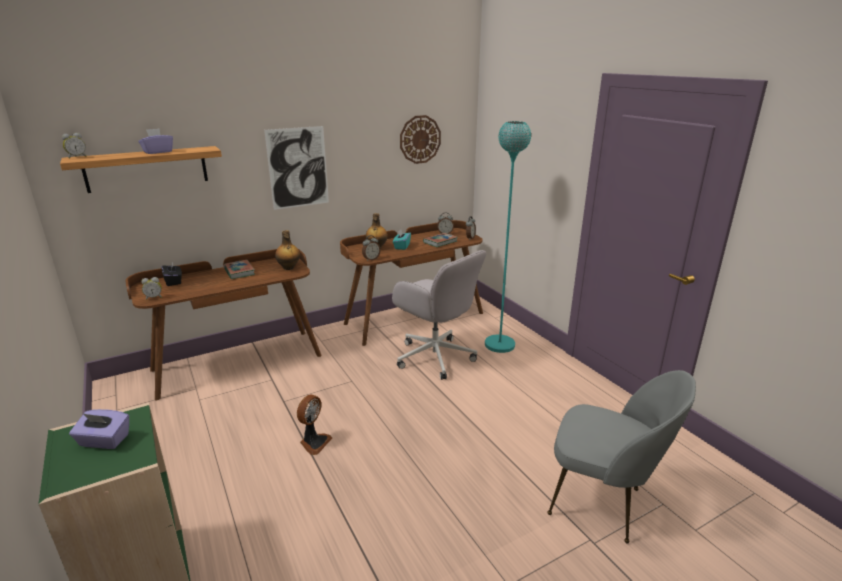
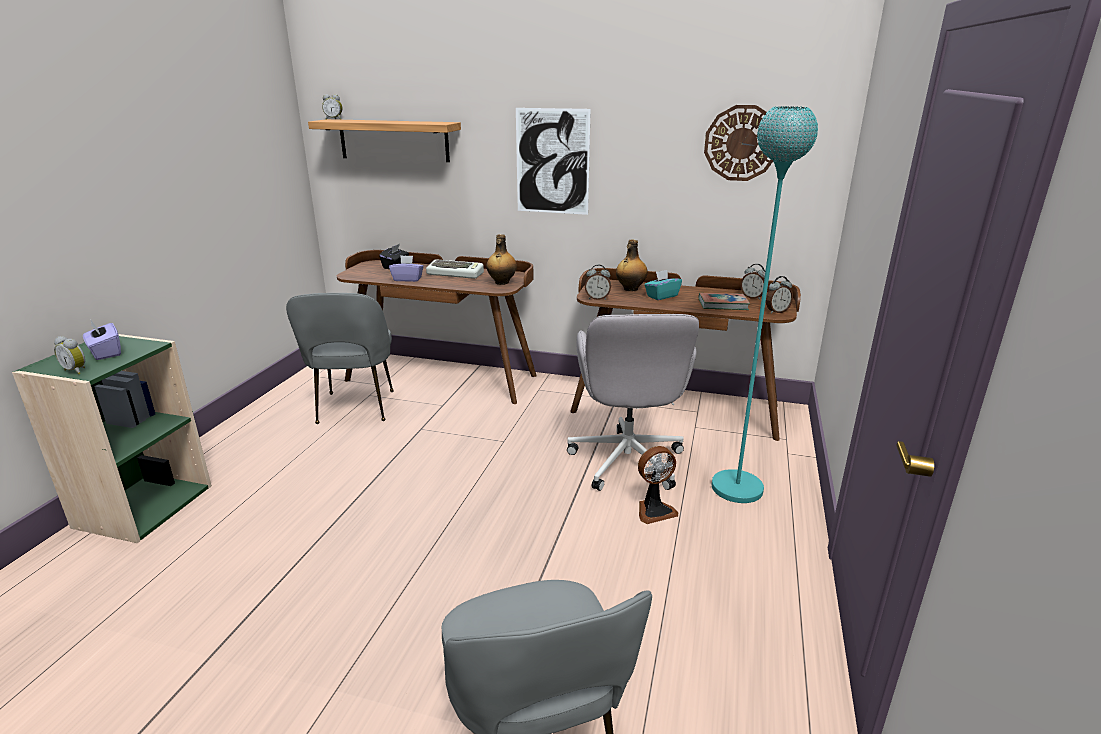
camera: 45 degrees right, 0 degrees up
purple tissue box [138,129,173,154] -> purple tissue box moved to [389,255,424,282]
alarm clock [141,277,162,300] -> alarm clock moved to [54,336,85,374]
book [224,260,255,279] -> keyboard [426,259,484,279]
fan [297,394,332,455] -> fan moved to [638,446,678,524]
none -> grey chair [286,293,394,424]

